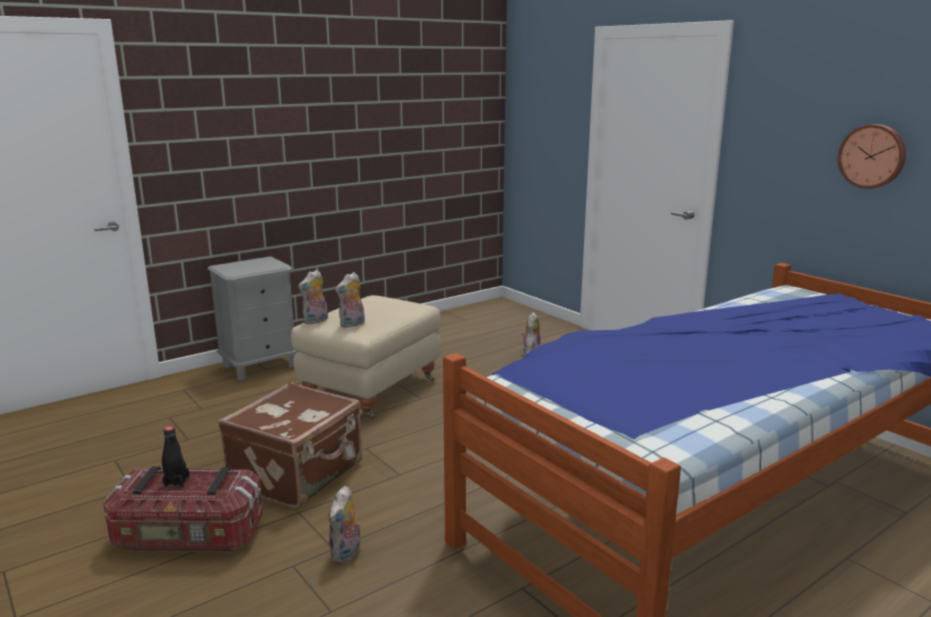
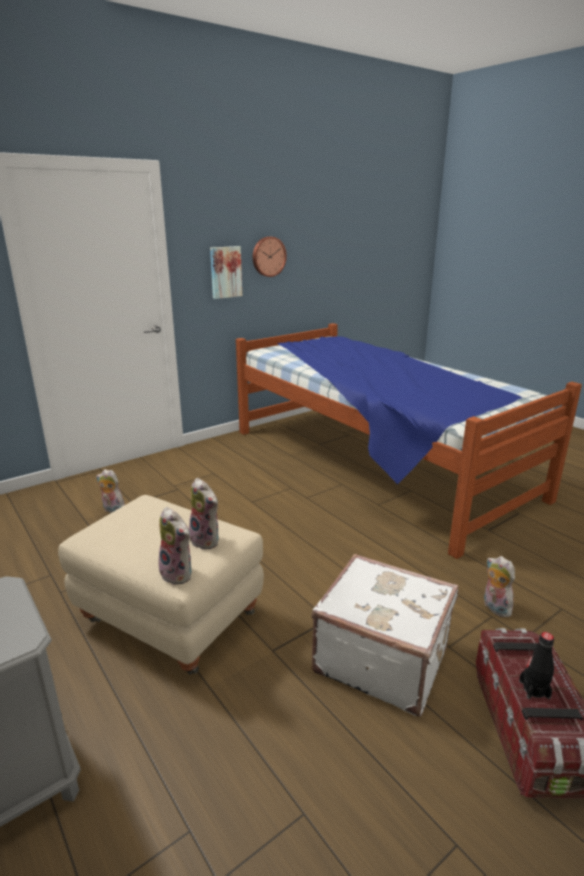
camera: 90 degrees left, 5 degrees up
brown suitcase [218,382,362,508] -> white suitcase [312,554,458,716]
plush toy [329,486,361,563] -> plush toy turned 135 degrees counterclockwise [484,556,515,617]
none -> picture [210,246,242,299]

